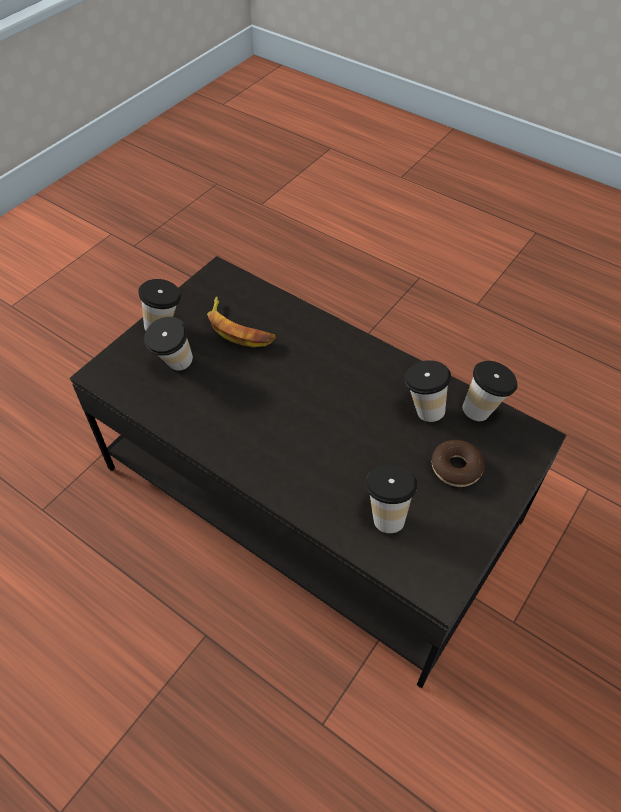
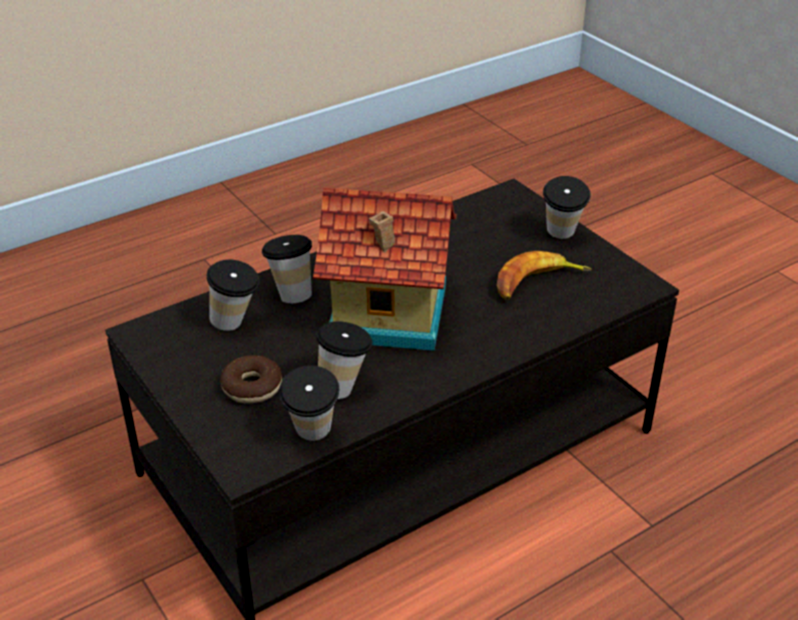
camera: 110 degrees right, 15 degrees down
cup [144,317,193,371] -> cup moved to [262,235,312,303]
none -> toy house [313,188,457,351]

